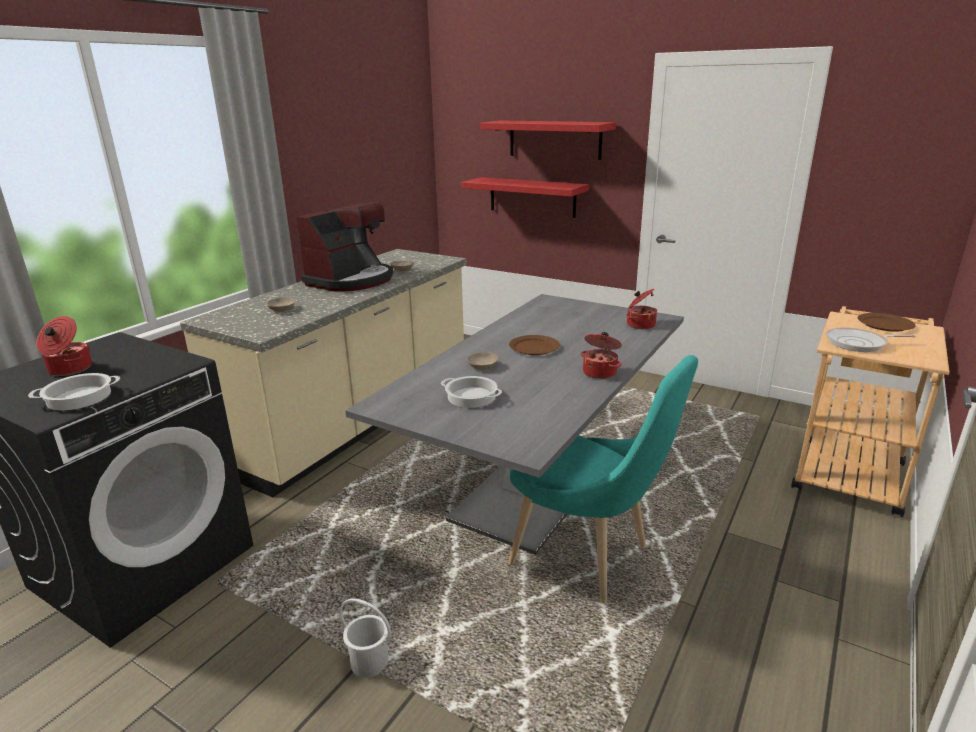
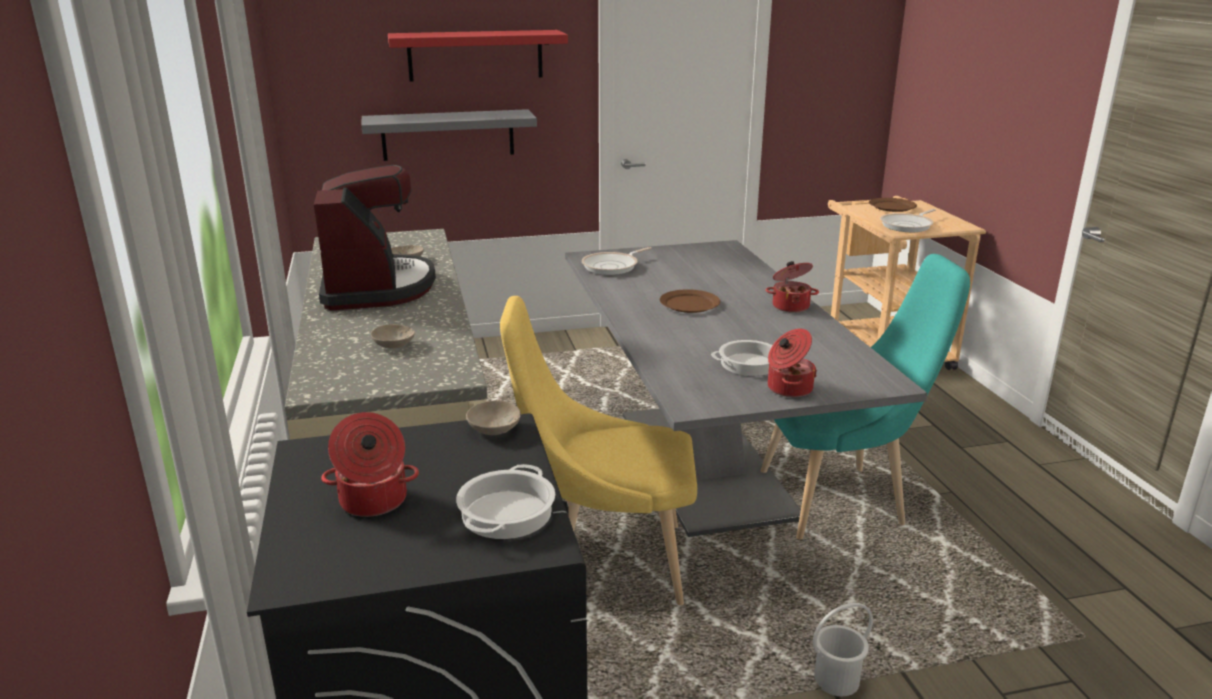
camera: 45 degrees left, 0 degrees up
red shelf [461,177,589,218] -> grey shelf [361,109,537,161]
beige bowl [467,352,498,370] -> beige bowl moved to [466,400,521,435]
cooking pot [626,289,657,329] -> cooking pot moved to [768,329,817,397]
none -> yellow chair [500,296,697,605]
none -> frying pan [582,247,652,275]

